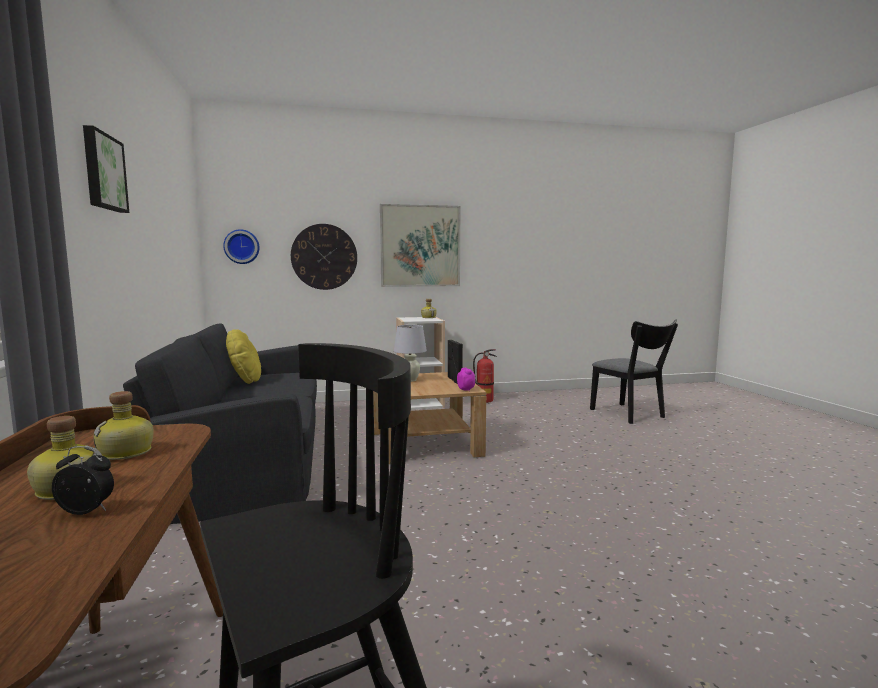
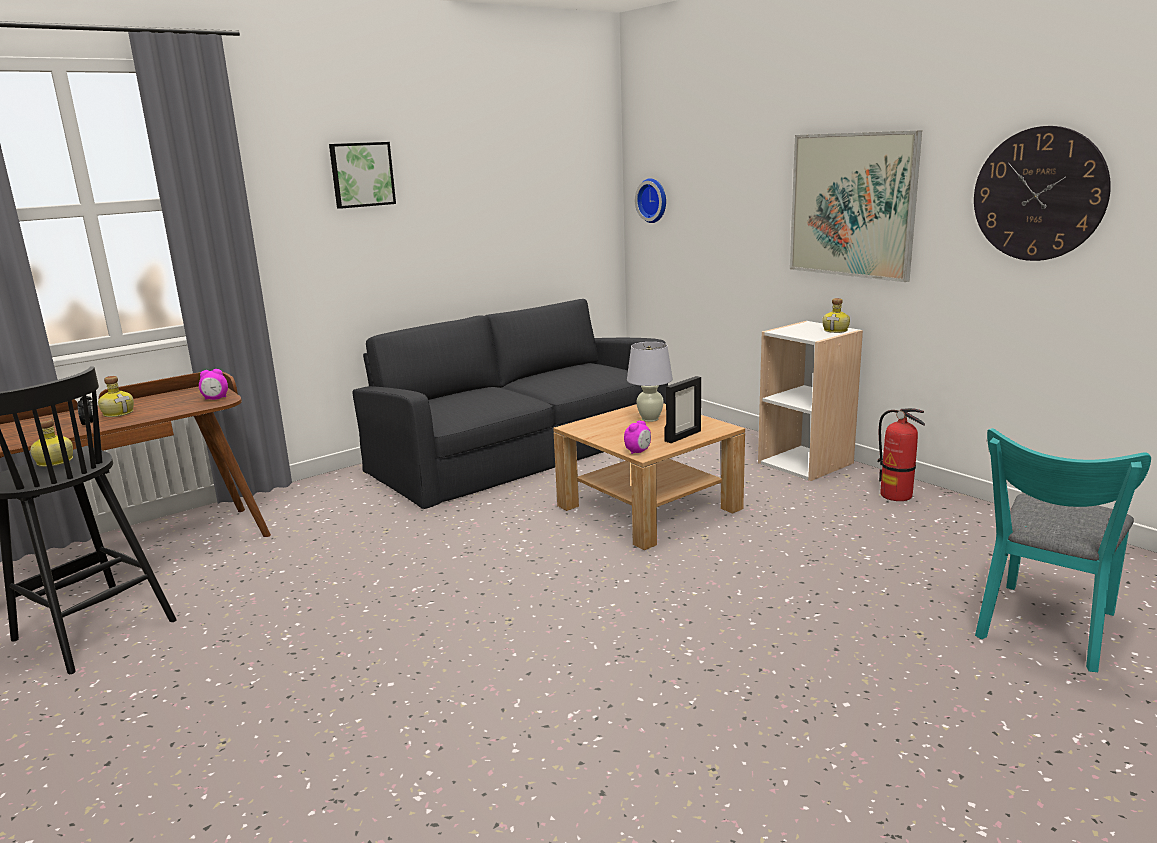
camera: 65 degrees right, 10 degrees up
bottle [94,391,154,460] -> bottle moved to [30,419,73,467]
yellow pillow [226,329,261,384] -> none
wall clock [291,224,357,290] -> wall clock moved to [974,126,1111,261]
black chair [590,319,678,424] -> turquoise chair [975,428,1151,672]
none -> alarm clock [199,369,228,400]

